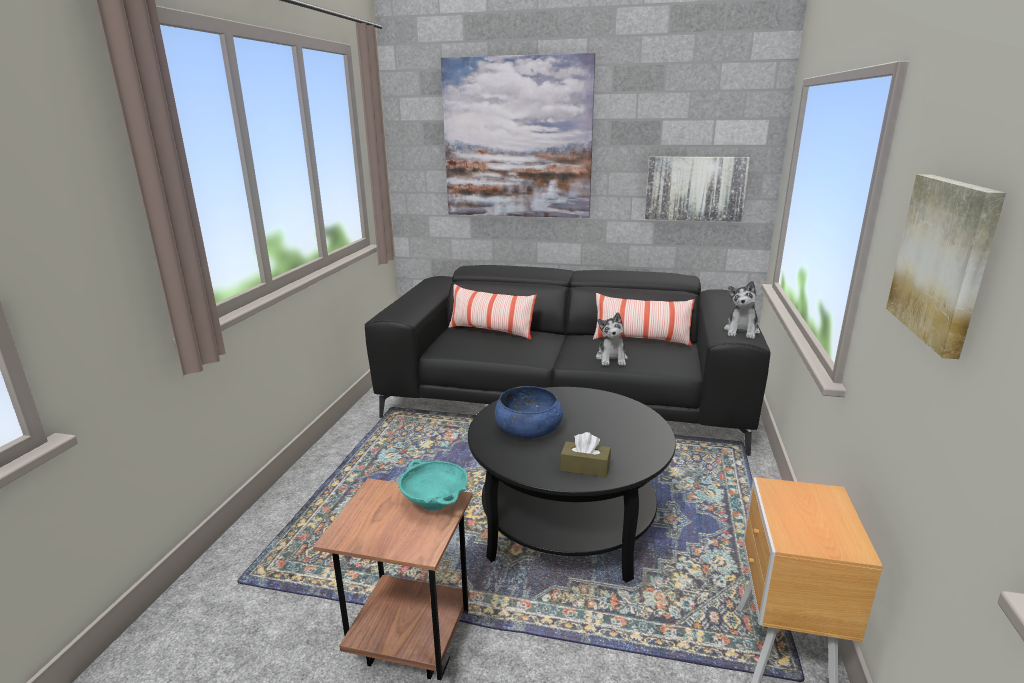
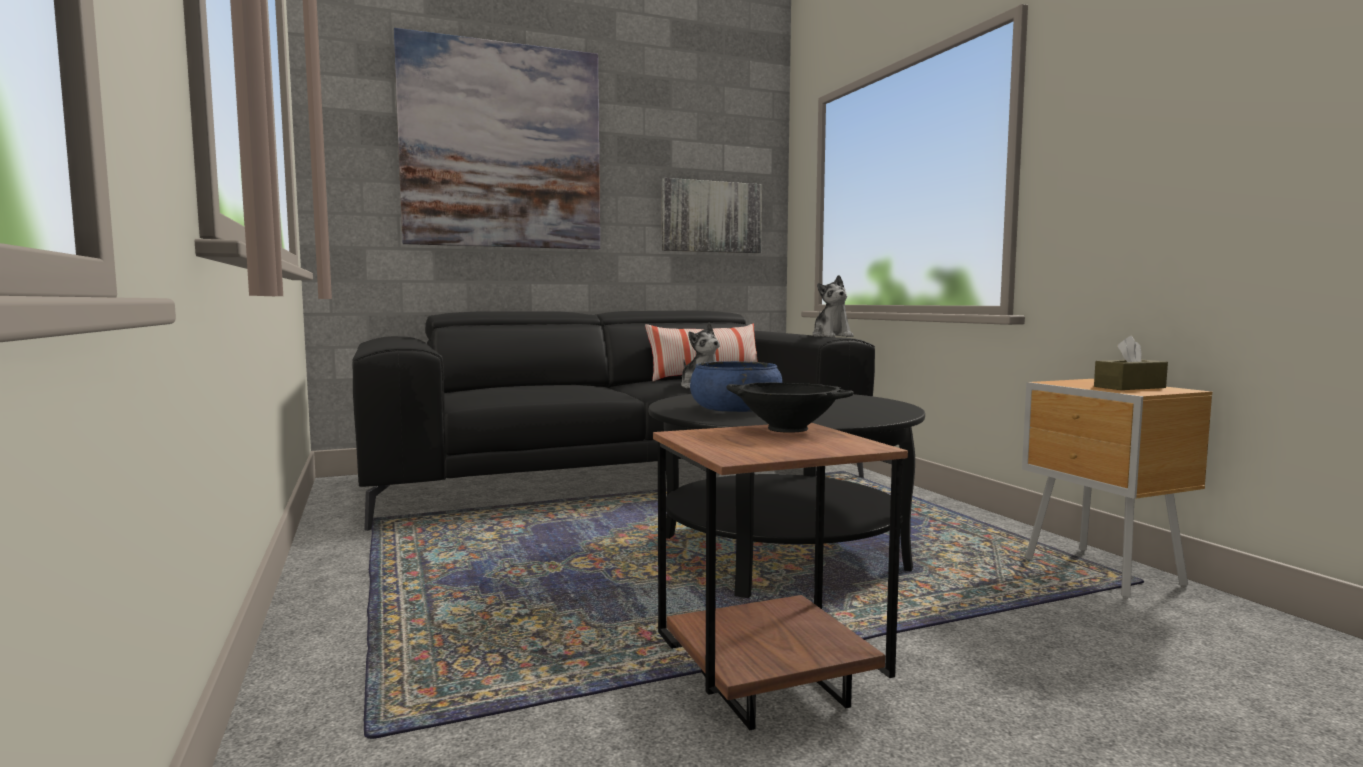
camera: 35 degrees left, 15 degrees down
turquoise bowl [398,460,468,511] -> black bowl [726,383,854,433]
pillow [448,284,537,340] -> none
brown tissue box [560,432,611,478] -> brown tissue box moved to [1094,336,1168,390]
picture [886,174,1006,359] -> none

